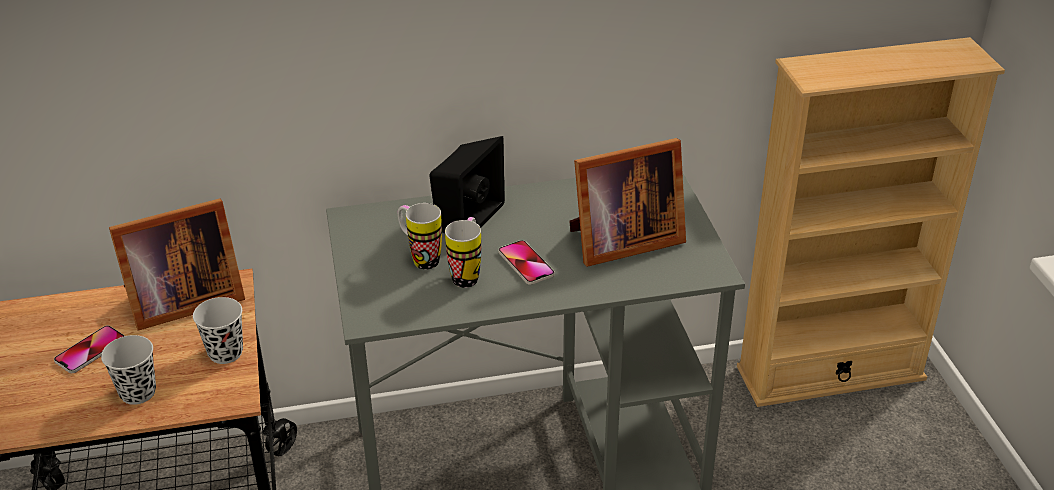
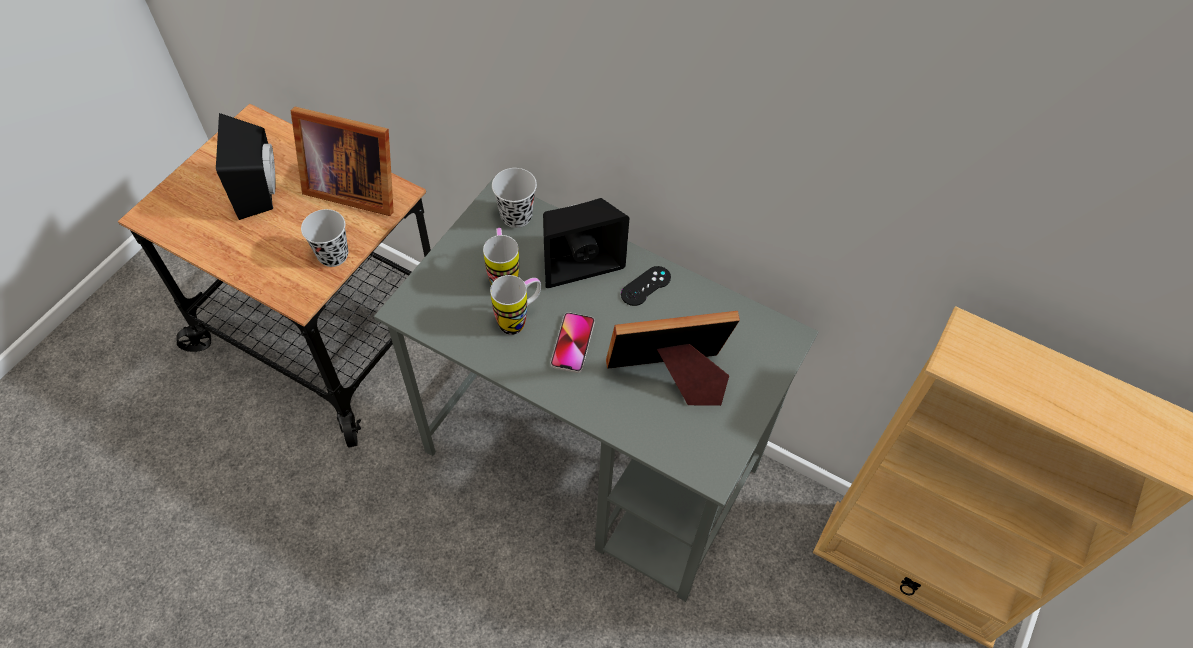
camera: 40 degrees right, 20 degrees up
phone [54,325,125,373] -> black speaker [216,113,275,220]
black cup [101,335,156,405] -> black cup moved to [492,168,537,228]
picture frame [570,138,686,267] -> picture frame turned 150 degrees clockwise [606,311,740,406]
none -> black game controller [621,266,671,306]

